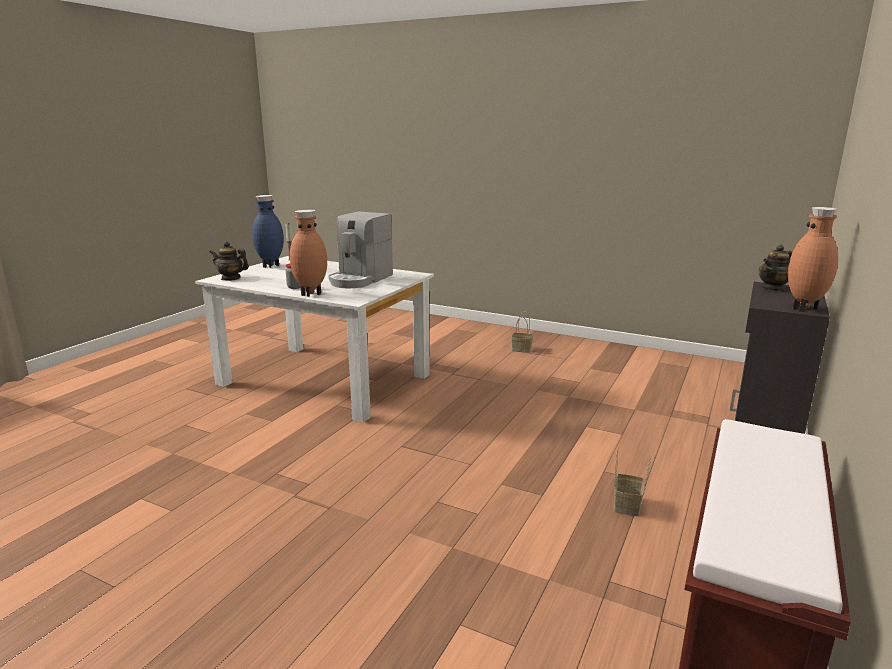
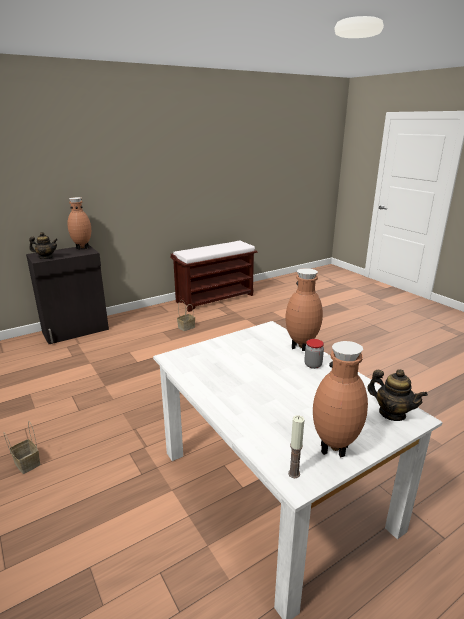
camera: 150 degrees left, 5 degrees up
blue vase [252,195,284,268] -> brown vase [313,341,368,458]
coffee machine [328,211,393,288] -> none

